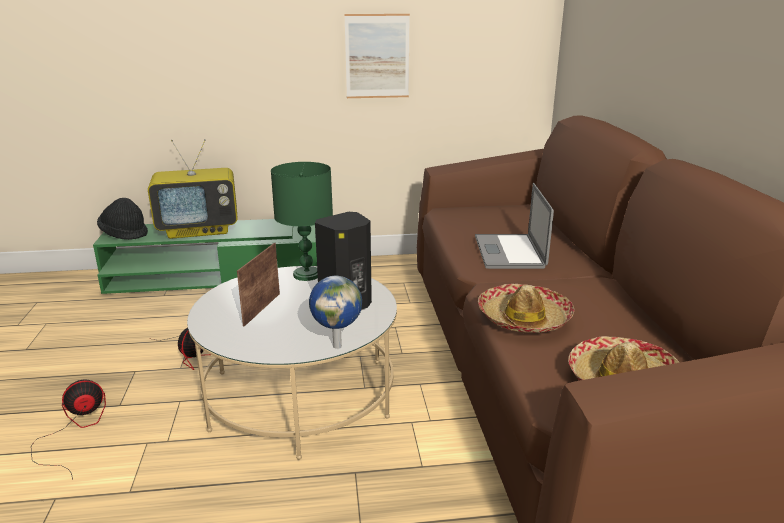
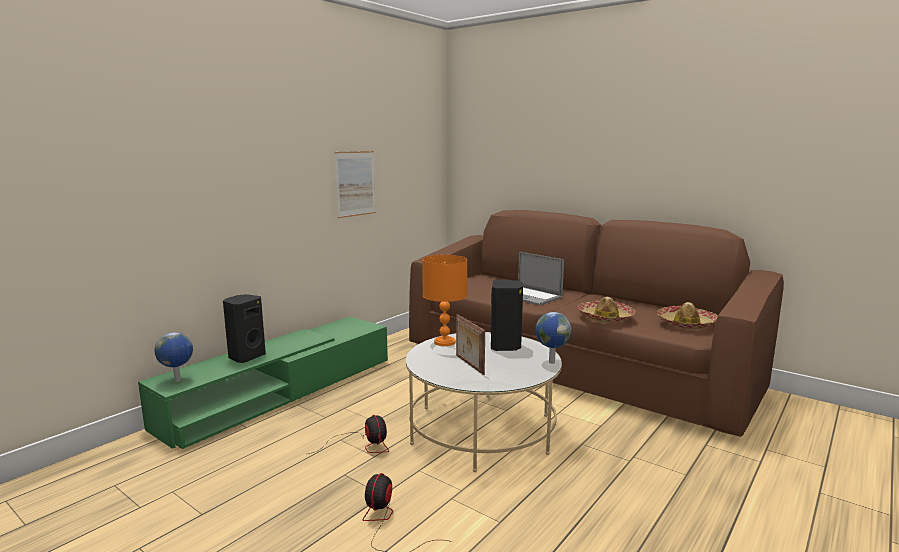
camera: 45 degrees left, 10 degrees down
black hat [97,198,148,240] -> globe [154,332,193,382]
television [148,139,238,239] -> black speaker [223,294,266,363]
green table lamp [271,162,333,281] -> orange table lamp [422,255,467,346]

